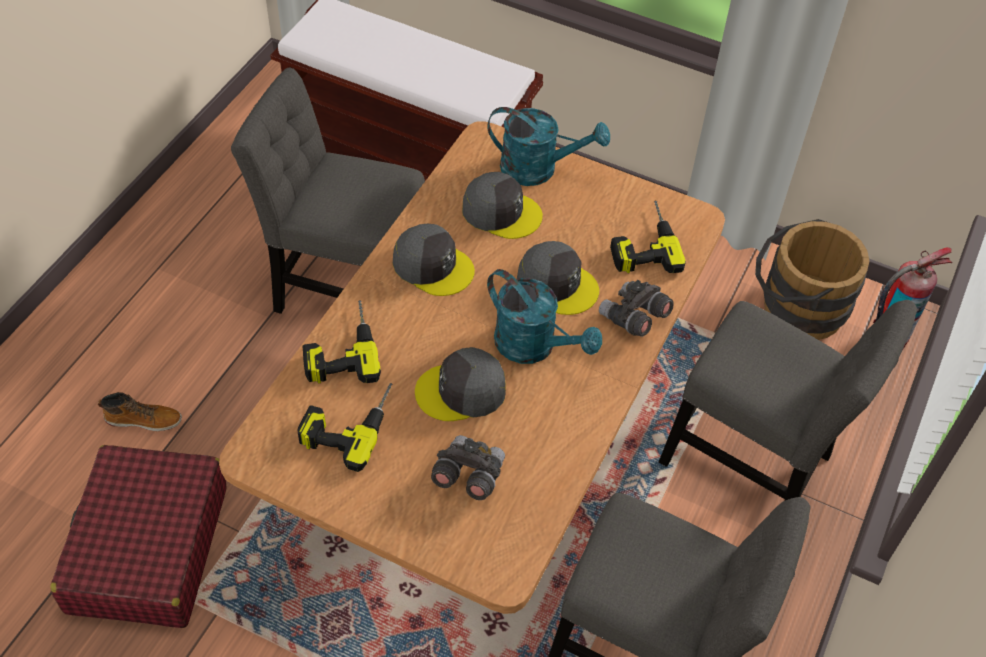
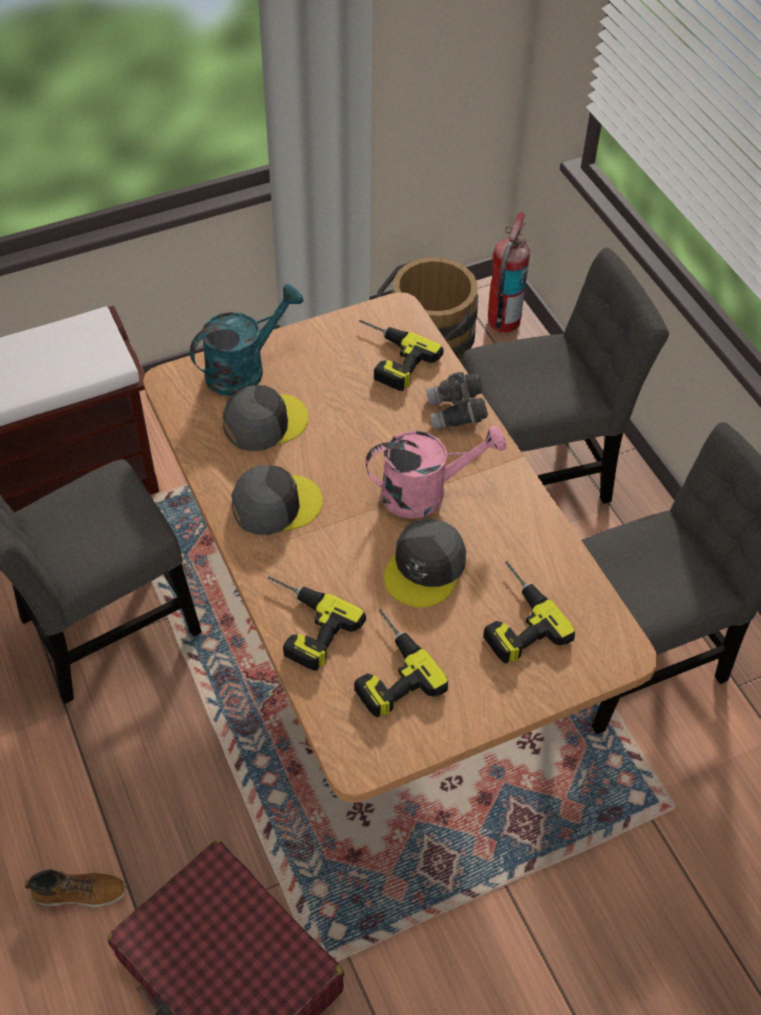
camera: 50 degrees left, 0 degrees up
boot [98,392,182,431] -> boot turned 45 degrees clockwise [25,869,126,907]
grey binoculars [431,435,505,500] -> power drill [483,561,575,664]
turquoise watering can [487,269,602,364] -> pink watering can [365,425,506,519]
grey cap [517,241,599,315] -> none

